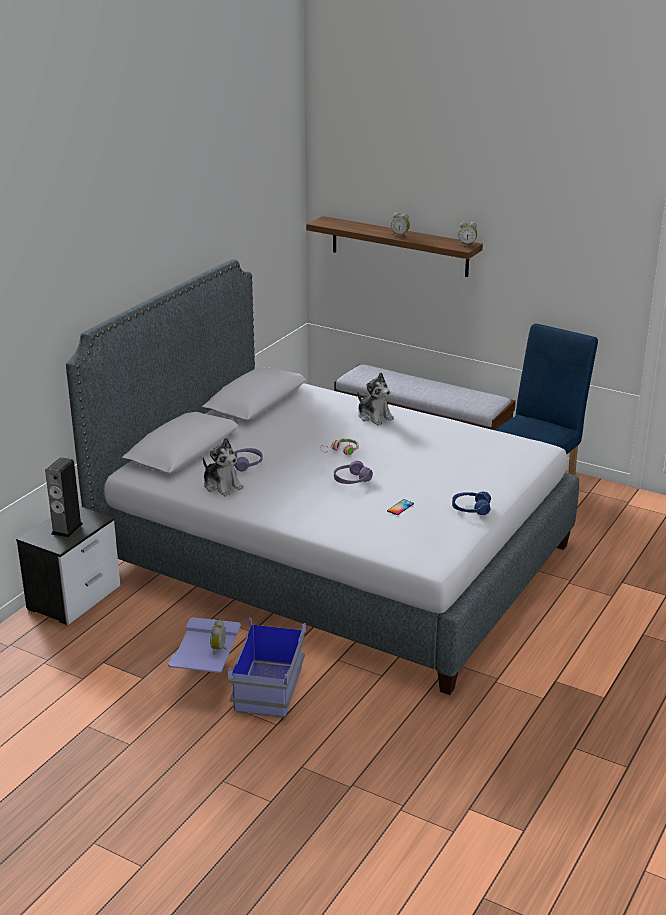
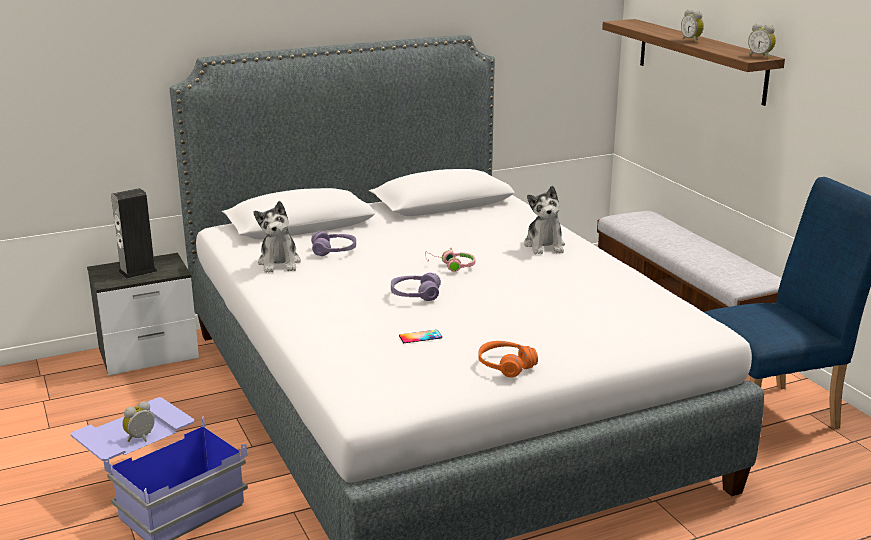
camera: 35 degrees right, 5 degrees down
blue headphones [452,492,491,515] -> orange headphones [478,341,538,378]

